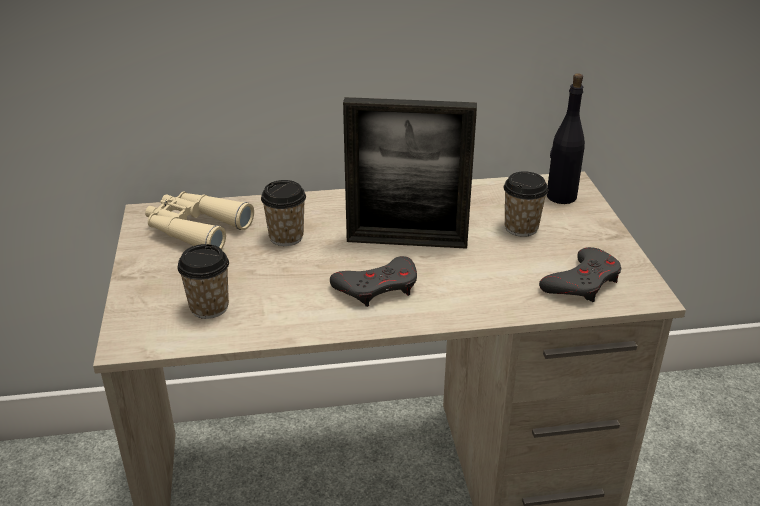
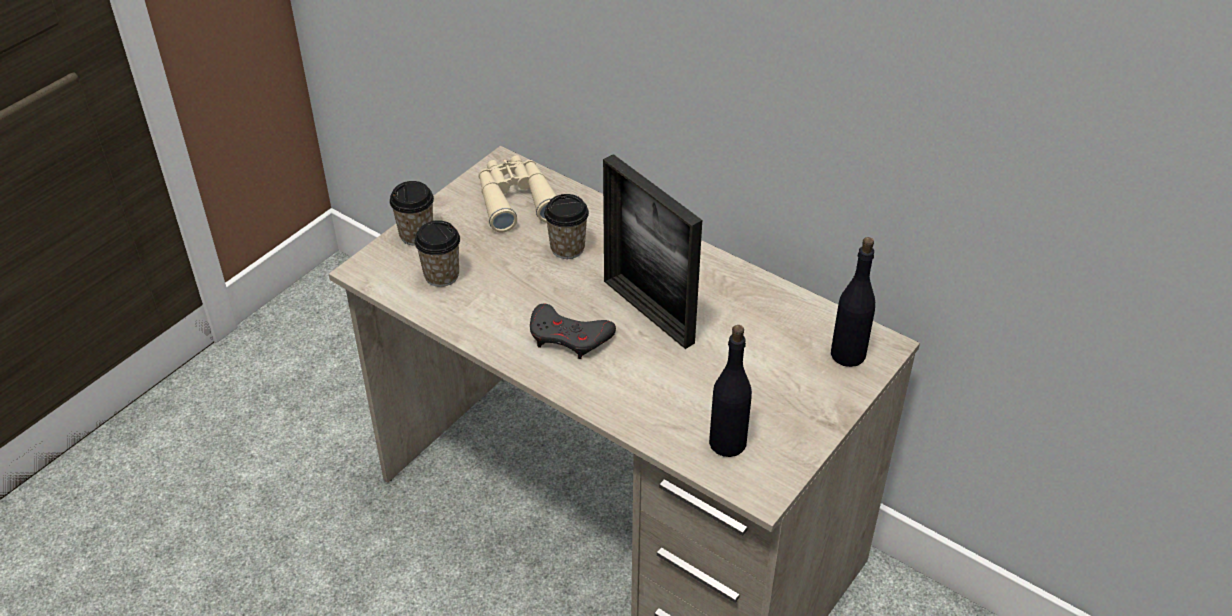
camera: 45 degrees right, 10 degrees up
cup [504,171,548,237] -> cup moved to [389,181,434,245]
grey game controller [539,247,622,302] -> black bottle [709,325,752,457]

